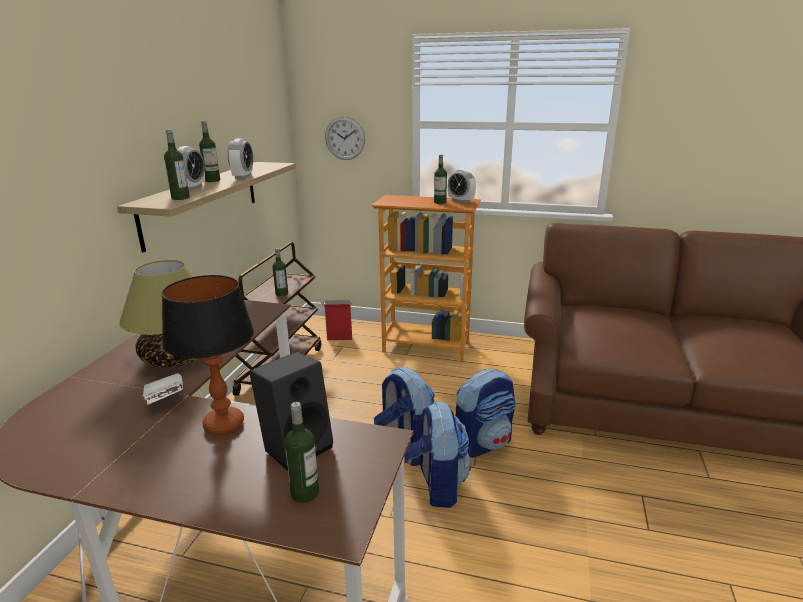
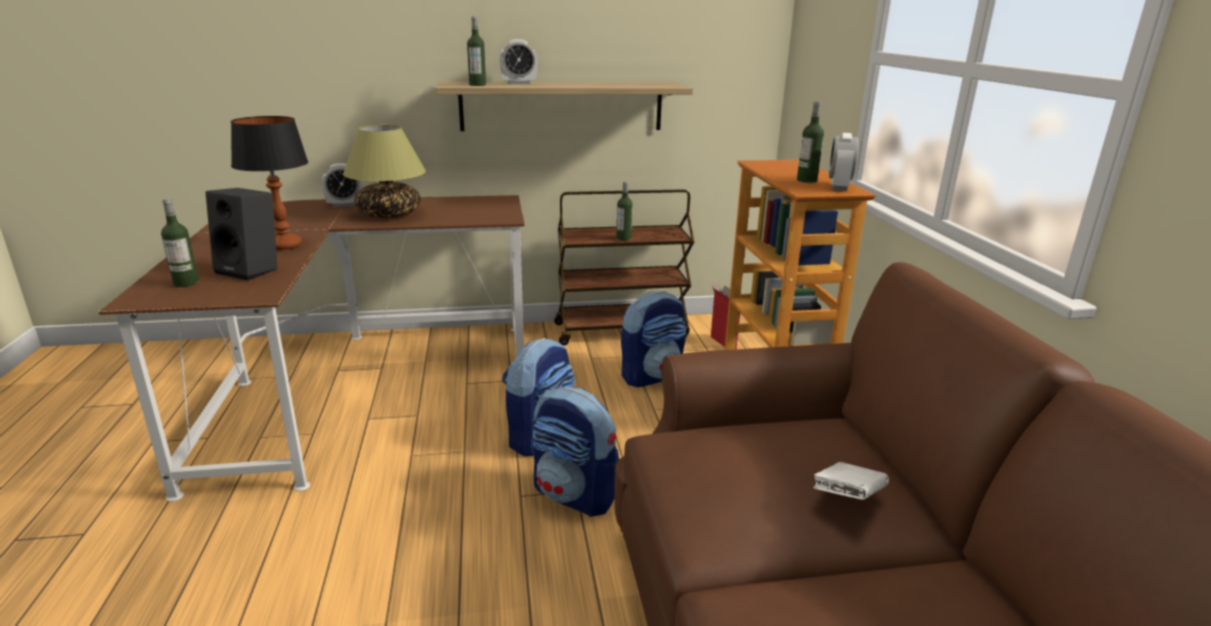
camera: 65 degrees right, 0 degrees up
white book [142,373,183,405] -> white book moved to [813,462,889,500]
bottle [199,121,220,182] -> none
alarm clock [227,139,253,179] -> alarm clock moved to [322,163,362,207]
wall clock [325,116,365,160] -> none
backpack [404,401,471,508] -> backpack moved to [621,291,686,387]

